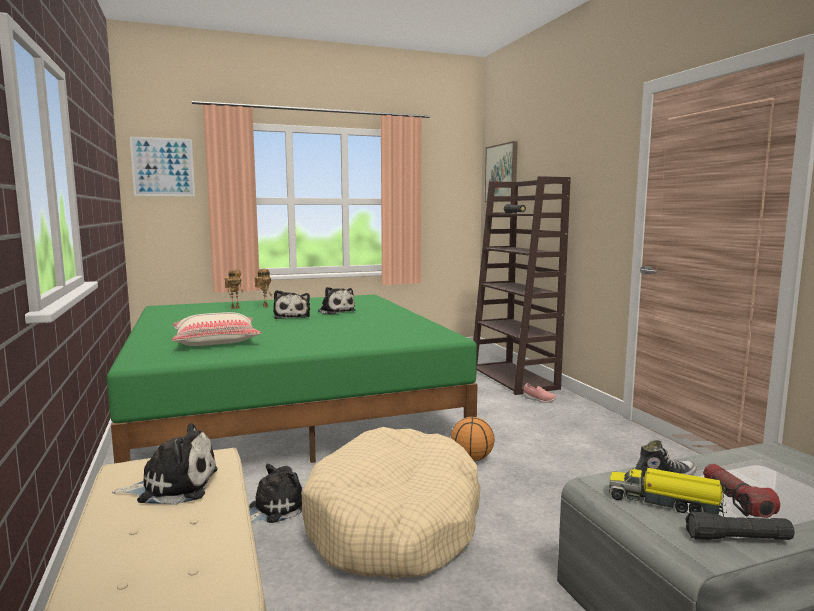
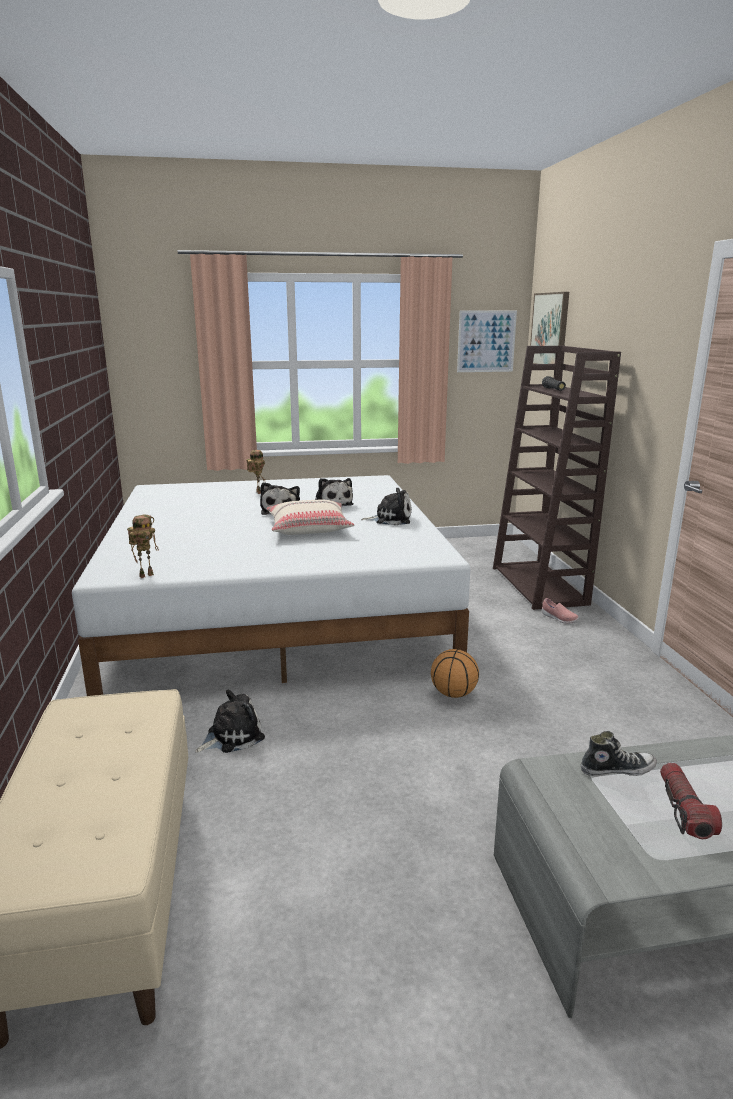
camera: 10 degrees right, 10 degrees up
green bed [107,294,478,463] -> white bed [72,475,470,696]
plush toy [112,423,218,505] -> plush toy moved to [361,488,412,525]
picture [130,137,195,196] -> picture moved to [457,311,517,372]
beige pillow [172,312,262,346] -> beige pillow moved to [266,500,354,535]
toy robot [225,269,243,309] -> toy robot moved to [127,515,159,578]
beige dog bed [302,427,481,579] -> none
toy truck [609,468,727,517] -> none
black flashlight [686,512,794,540] -> none

